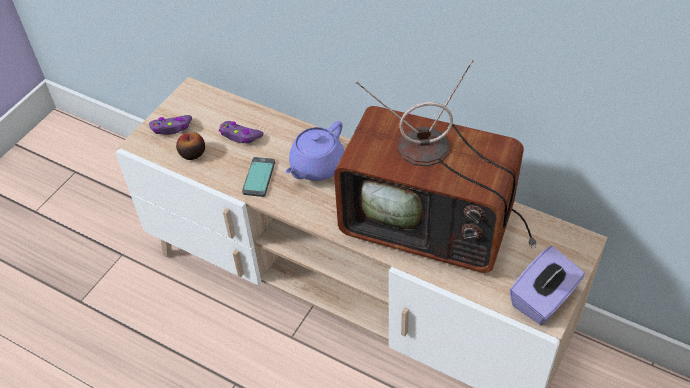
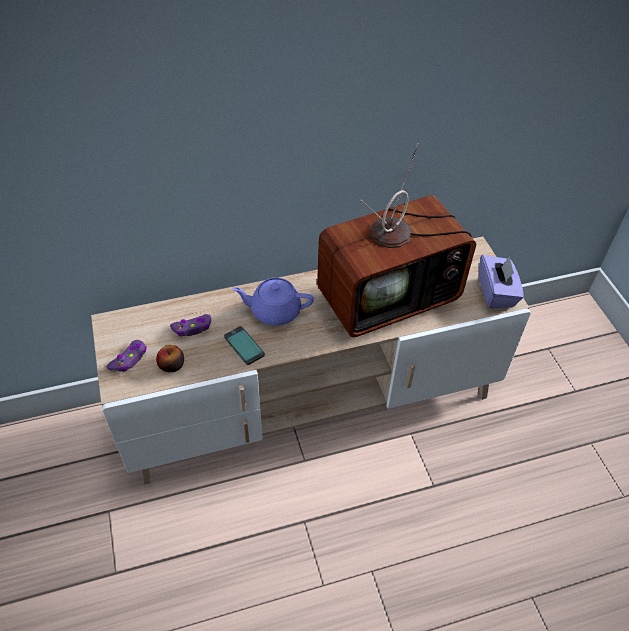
camera: 50 degrees left, 0 degrees up
purple teapot [286,121,345,181] -> purple teapot turned 105 degrees clockwise [232,278,314,326]

